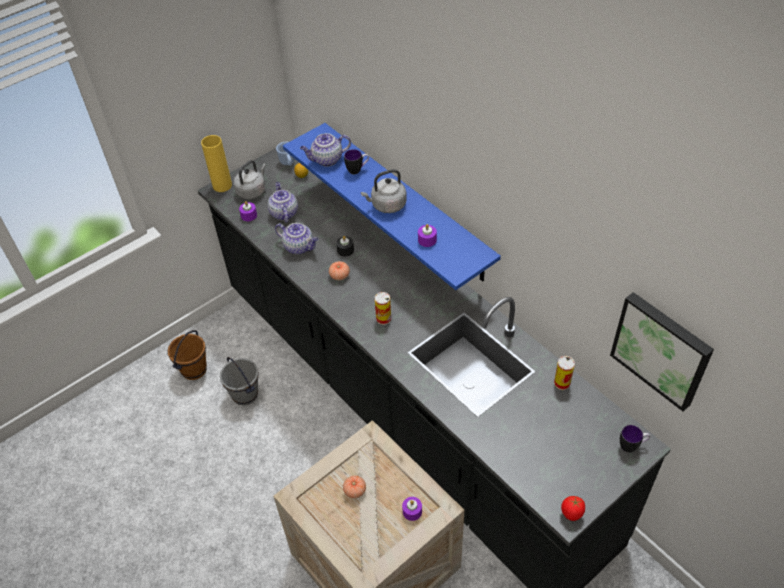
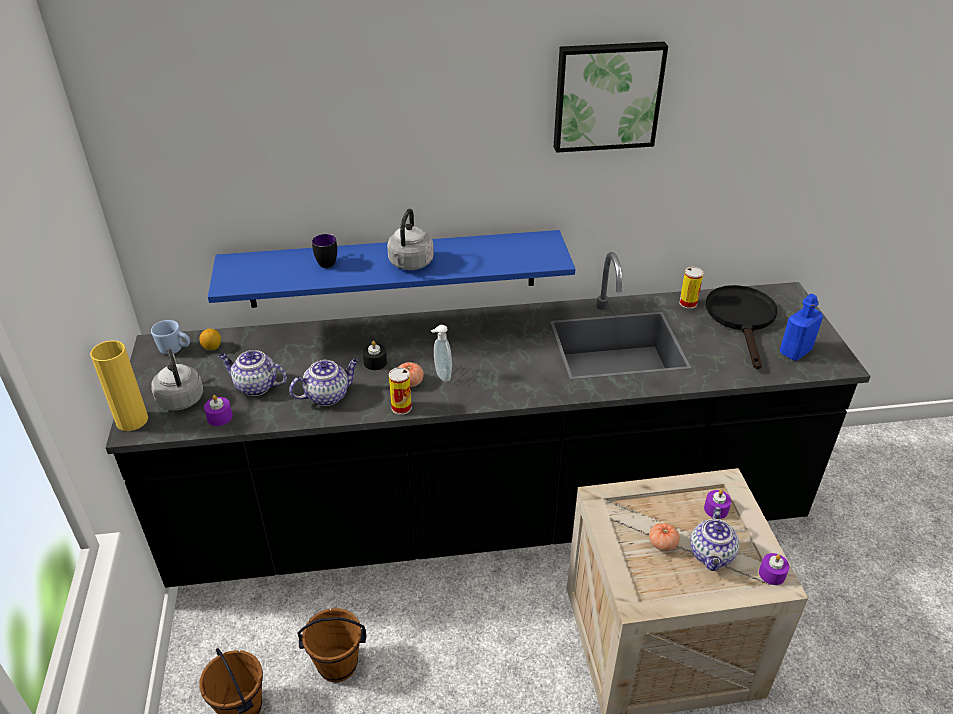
camera: 60 degrees left, 10 degrees down
grey bucket [220,357,259,405] -> brown bucket [297,608,366,682]
teapot [300,133,351,167] -> teapot moved to [690,507,739,571]
can [375,292,391,325] -> can moved to [389,367,412,415]
purple candle [418,224,437,247] -> purple candle moved to [759,553,789,585]
tomato [561,496,585,521] -> none
picture [610,292,714,412] -> picture moved to [554,42,668,153]
mug [620,425,650,453] -> none
none -> soap dispenser [431,325,452,382]
none -> black frying pan [706,285,777,369]
none -> blue bottle [780,294,823,361]

